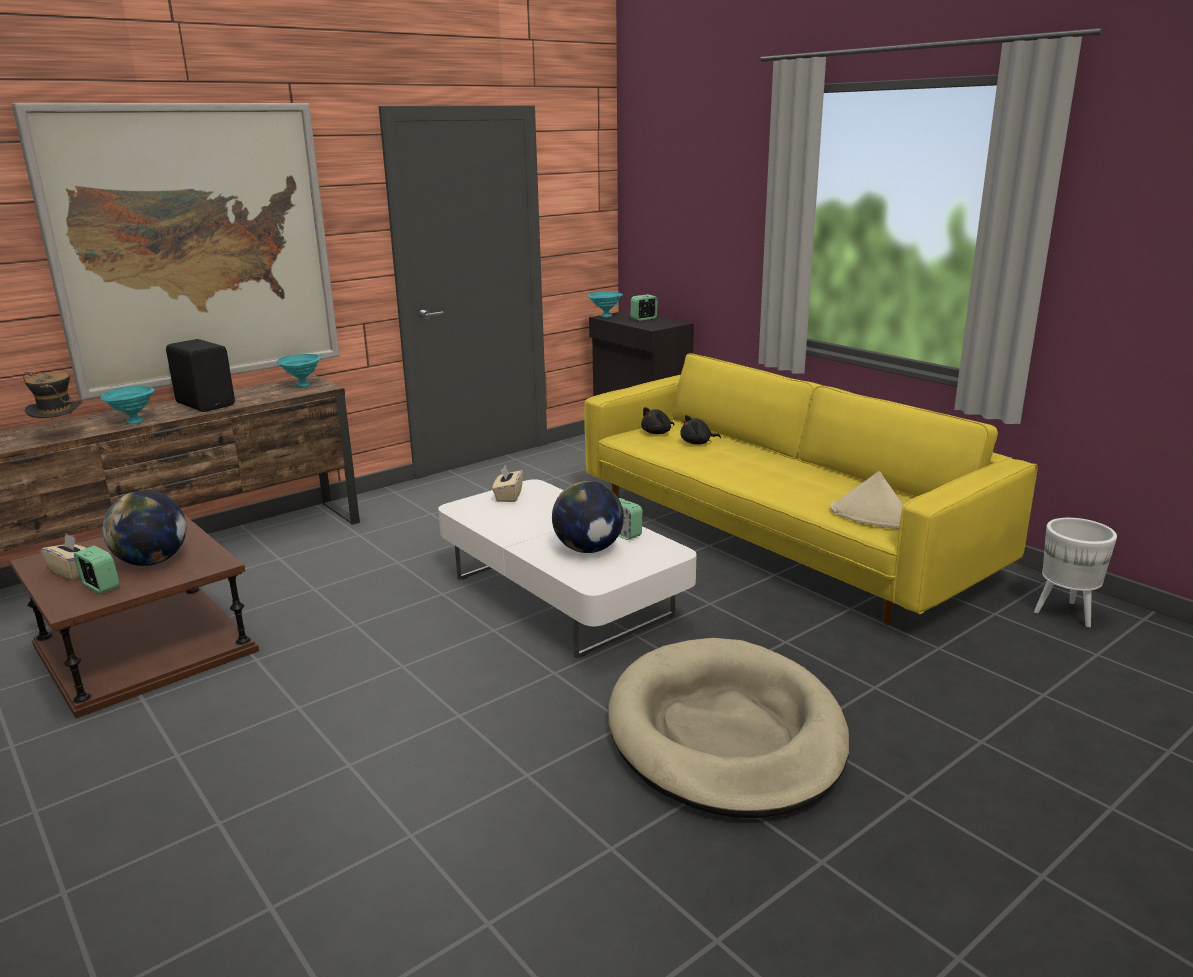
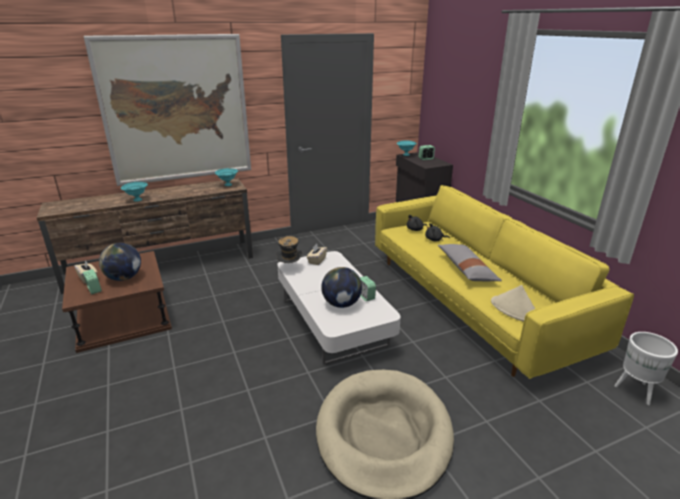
camera: 15 degrees right, 5 degrees up
hat [23,371,82,429] -> hat moved to [276,236,302,263]
black speaker [166,339,235,412] -> none
none -> grey pillow [438,244,502,282]

